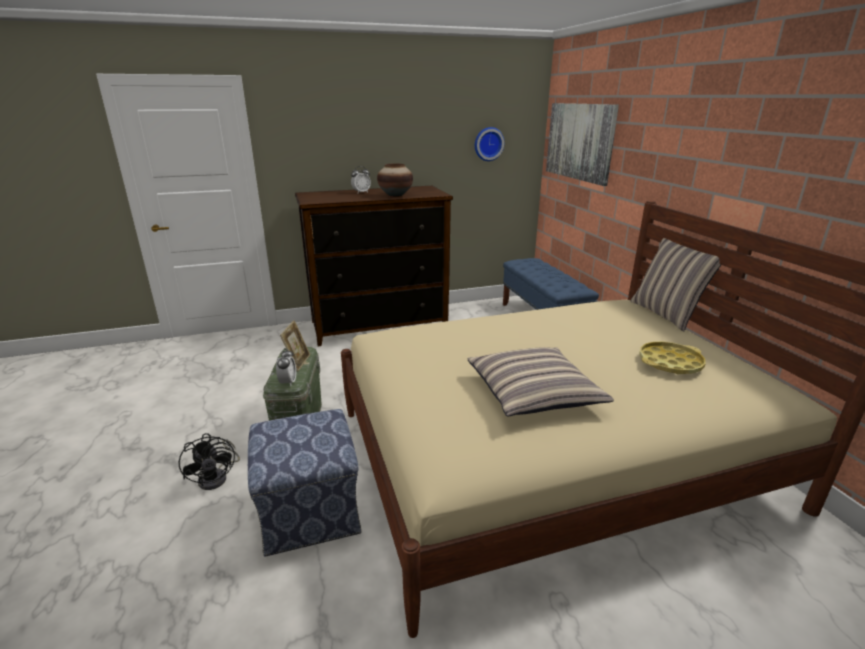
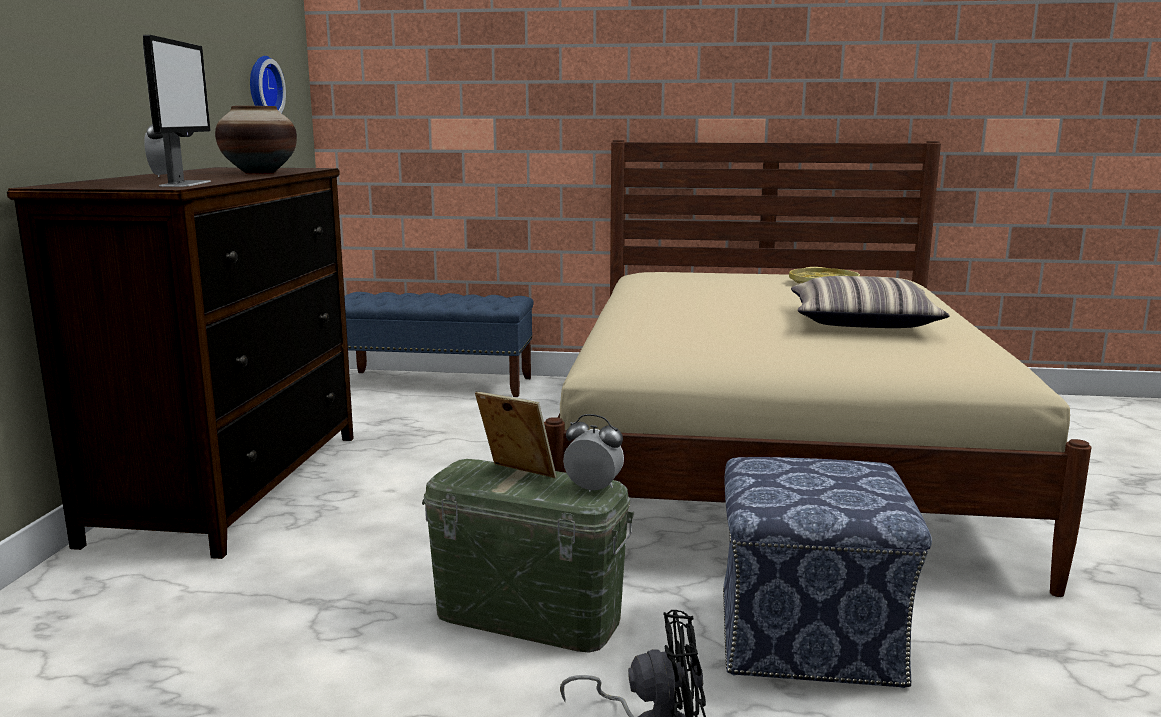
camera: 65 degrees left, 10 degrees down
picture [546,103,619,186] -> none
pillow [630,238,721,331] -> none
none -> monitor [143,35,211,187]

